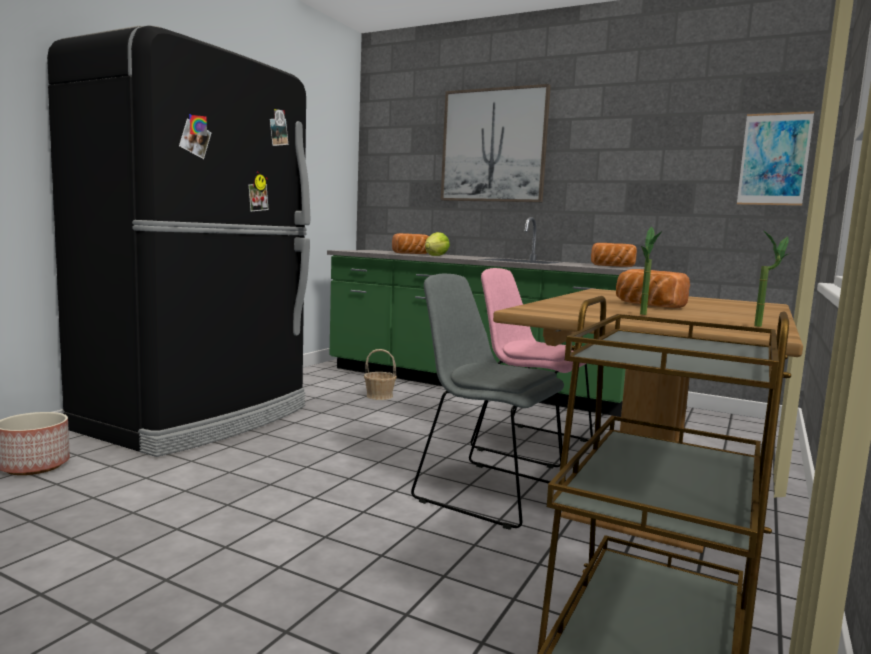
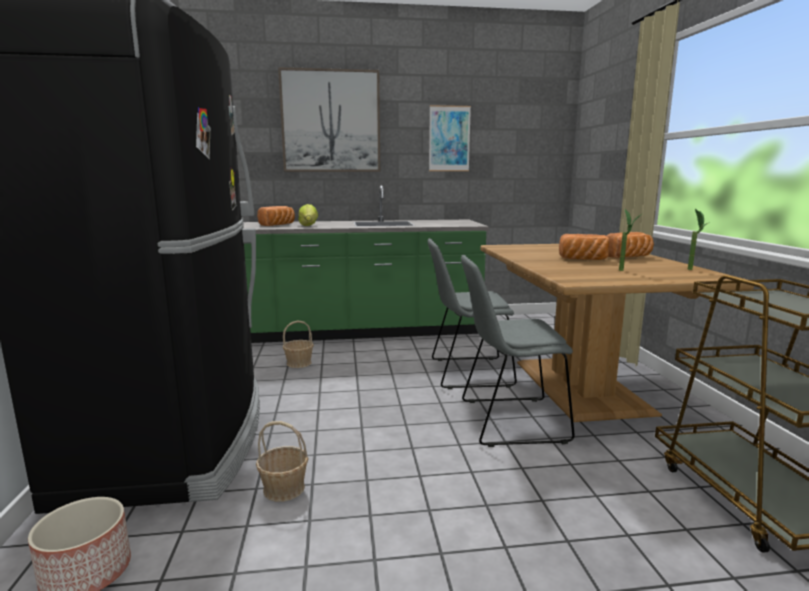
camera: 35 degrees left, 5 degrees up
pink chair [471,268,593,468] -> grey chair [428,238,517,389]
bread [591,243,637,267] -> bread moved to [607,232,654,258]
picture [737,111,814,206] -> picture moved to [429,105,471,171]
none -> basket [256,421,309,502]

